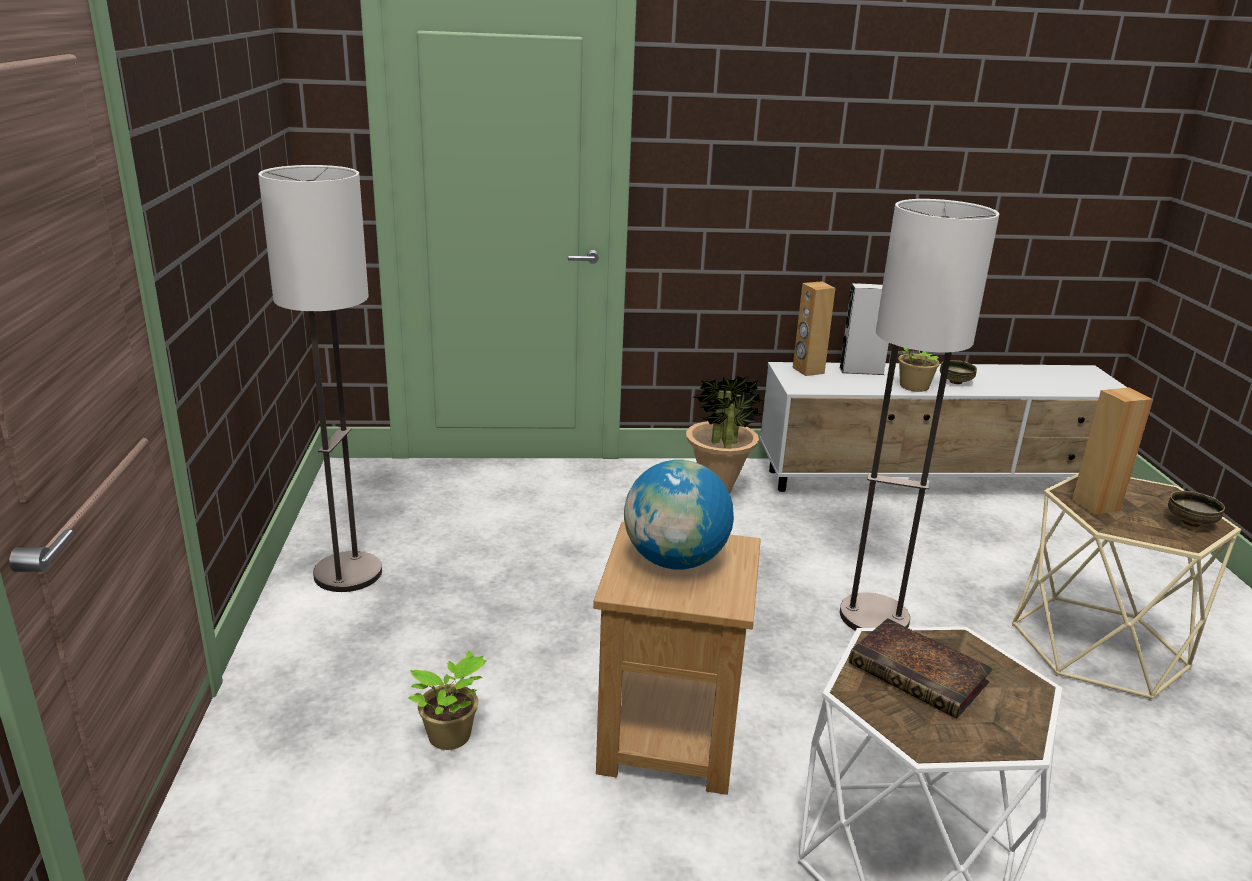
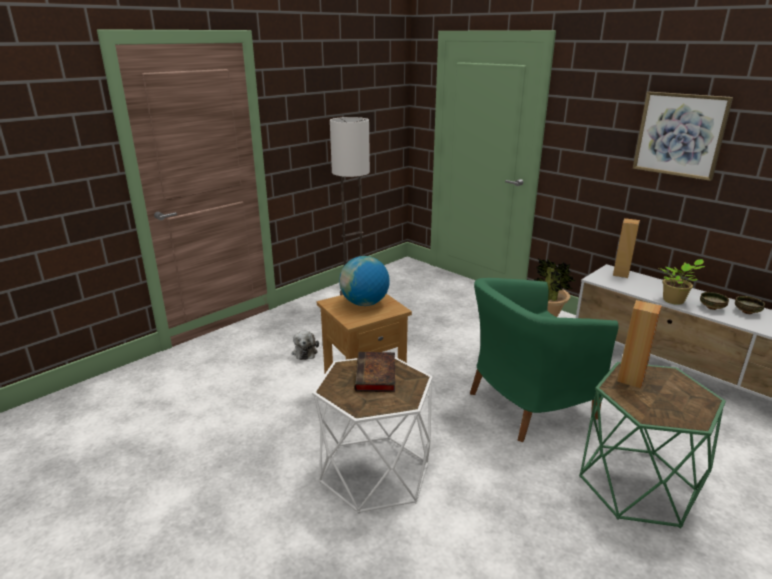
camera: 50 degrees right, 0 degrees up
potted plant [408,651,487,750] -> plush toy [292,331,319,360]
grey speaker [839,283,889,375] -> none
floor lamp [840,199,1000,631] -> green armchair [470,278,619,442]
beige side table [1012,473,1241,701] -> green side table [579,362,726,528]
bowl [1168,491,1225,527] -> bowl moved to [735,296,765,314]
none -> picture [633,92,733,181]

